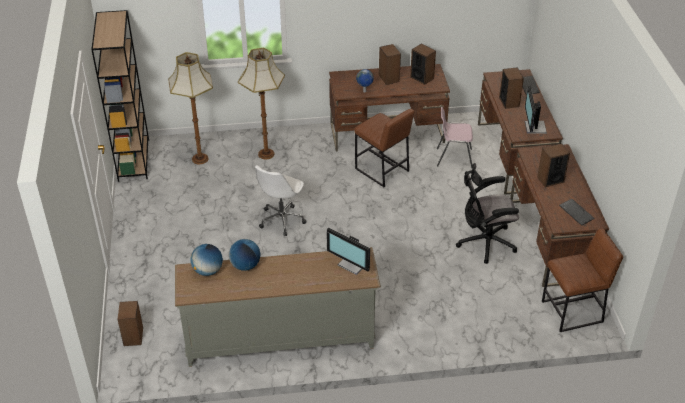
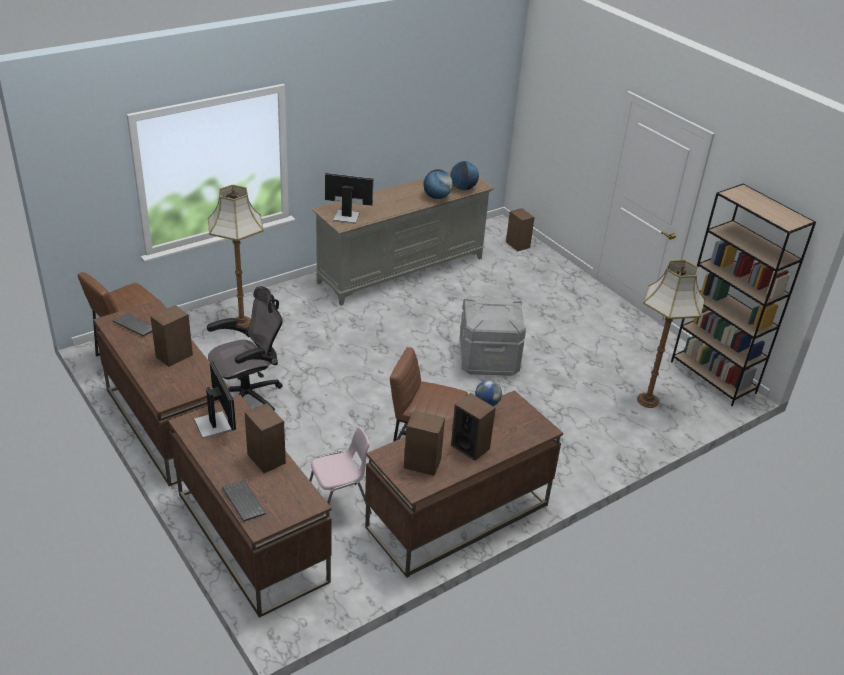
camera: 150 degrees right, 5 degrees down
floor lamp [238,48,285,159] -> floor lamp moved to [208,185,264,328]
white office chair [255,165,307,236] -> grey storage box [459,296,526,376]

